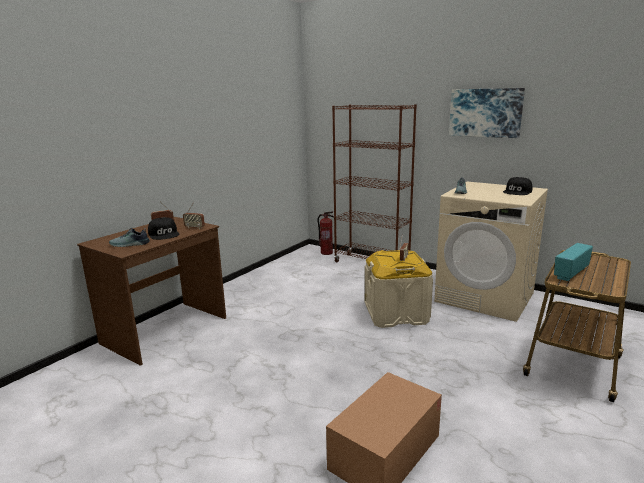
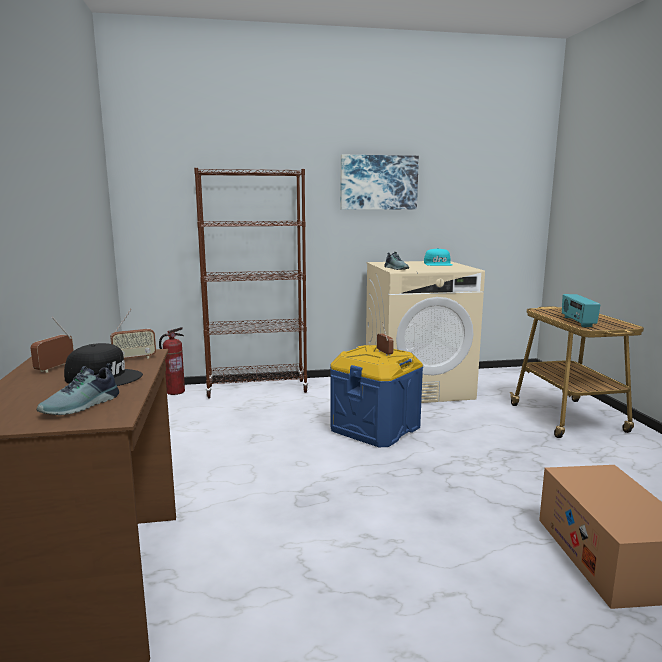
camera: 45 degrees left, 5 degrees down
beige storage box [365,250,433,328] -> blue storage box [330,345,423,447]
black cap [503,177,533,195] -> turquoise cap [424,248,452,266]

